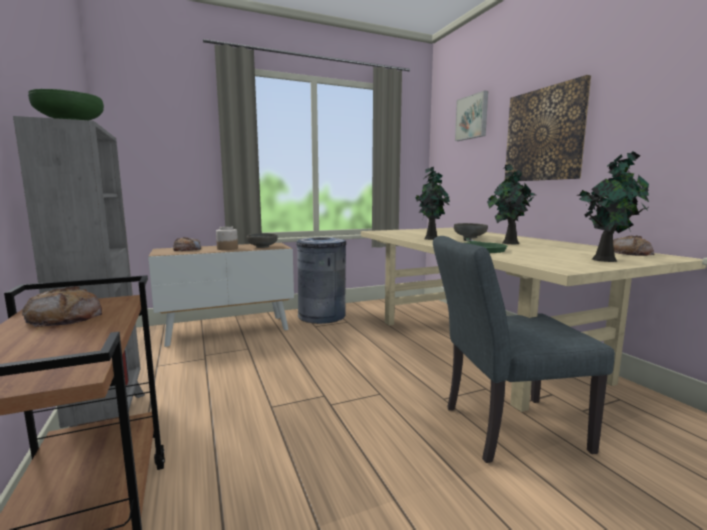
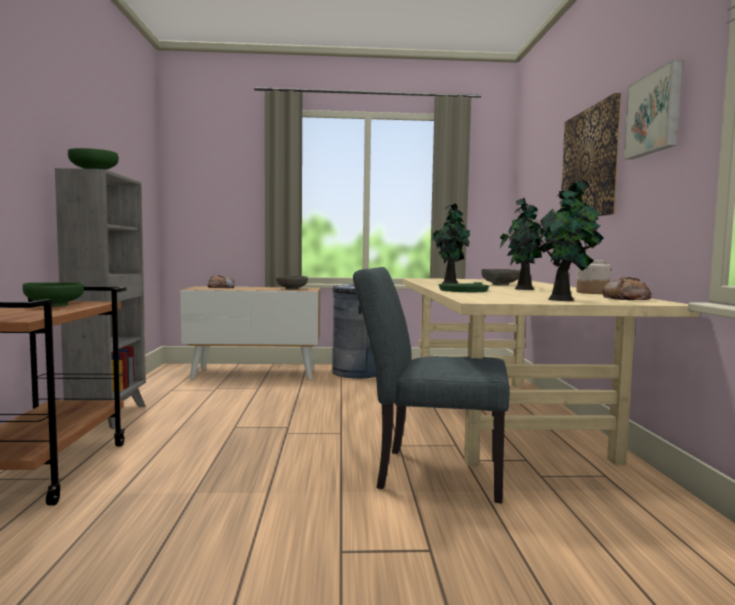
camera: 20 degrees right, 5 degrees down
bread [22,286,102,327] -> green bowl [22,282,84,307]
jar [216,226,238,250] -> jar moved to [576,260,610,294]
picture [455,91,488,141] -> picture moved to [624,60,683,160]

